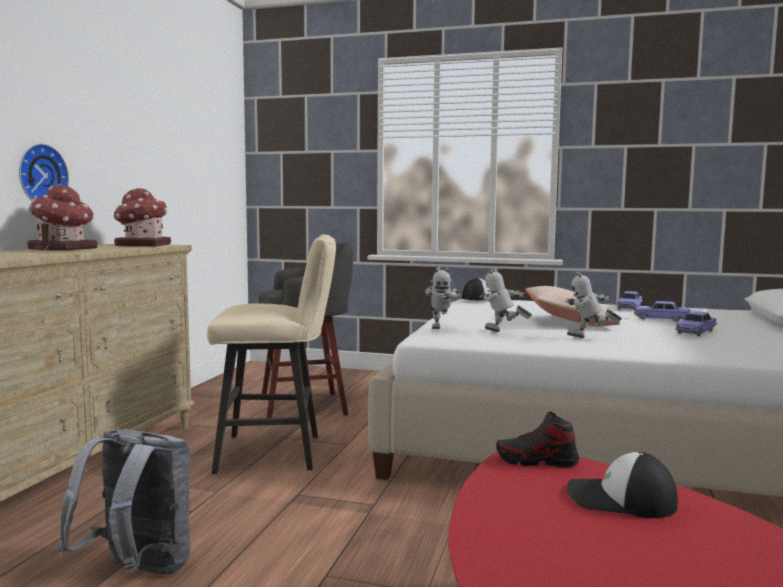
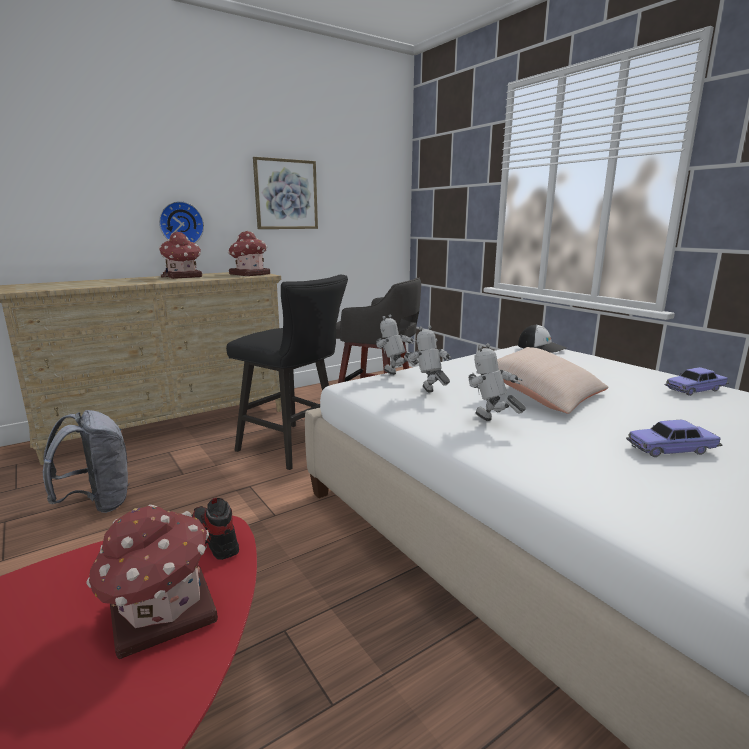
camera: 40 degrees right, 10 degrees up
beige stool [207,234,336,474] -> black stool [226,275,348,470]
toy robot [425,268,460,329] -> toy robot turned 90 degrees clockwise [376,315,418,375]
cap [567,452,678,518] -> toy house [87,504,218,659]
toy car [634,301,690,322] -> none
none -> picture [253,157,318,229]

